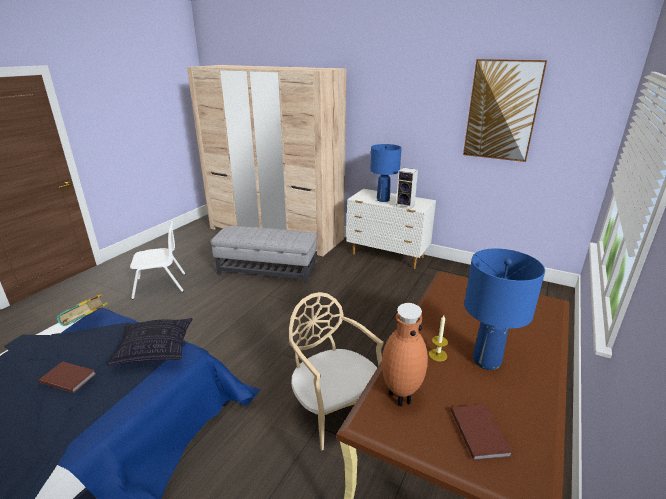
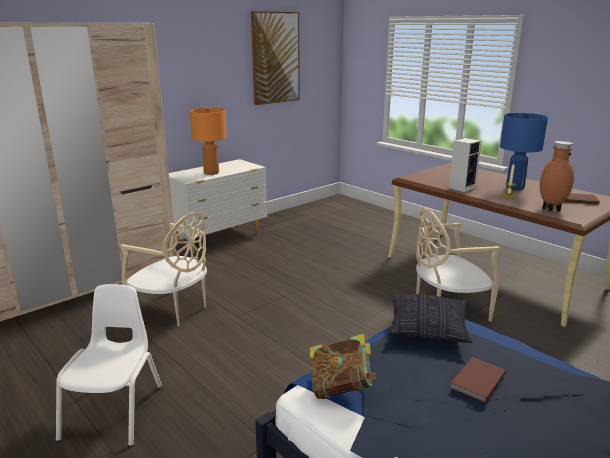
camera: 70 degrees left, 5 degrees down
grey ottoman [210,226,317,284] -> beige chair [120,212,207,326]
blue table lamp [370,144,402,202] -> orange table lamp [190,108,227,175]
speaker [396,168,418,209] -> speaker moved to [449,138,481,192]

